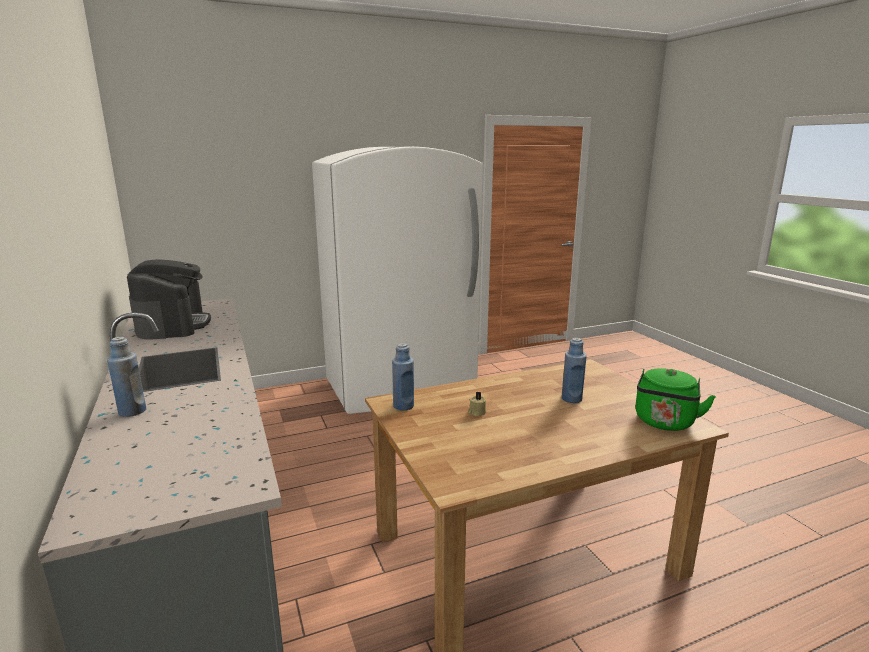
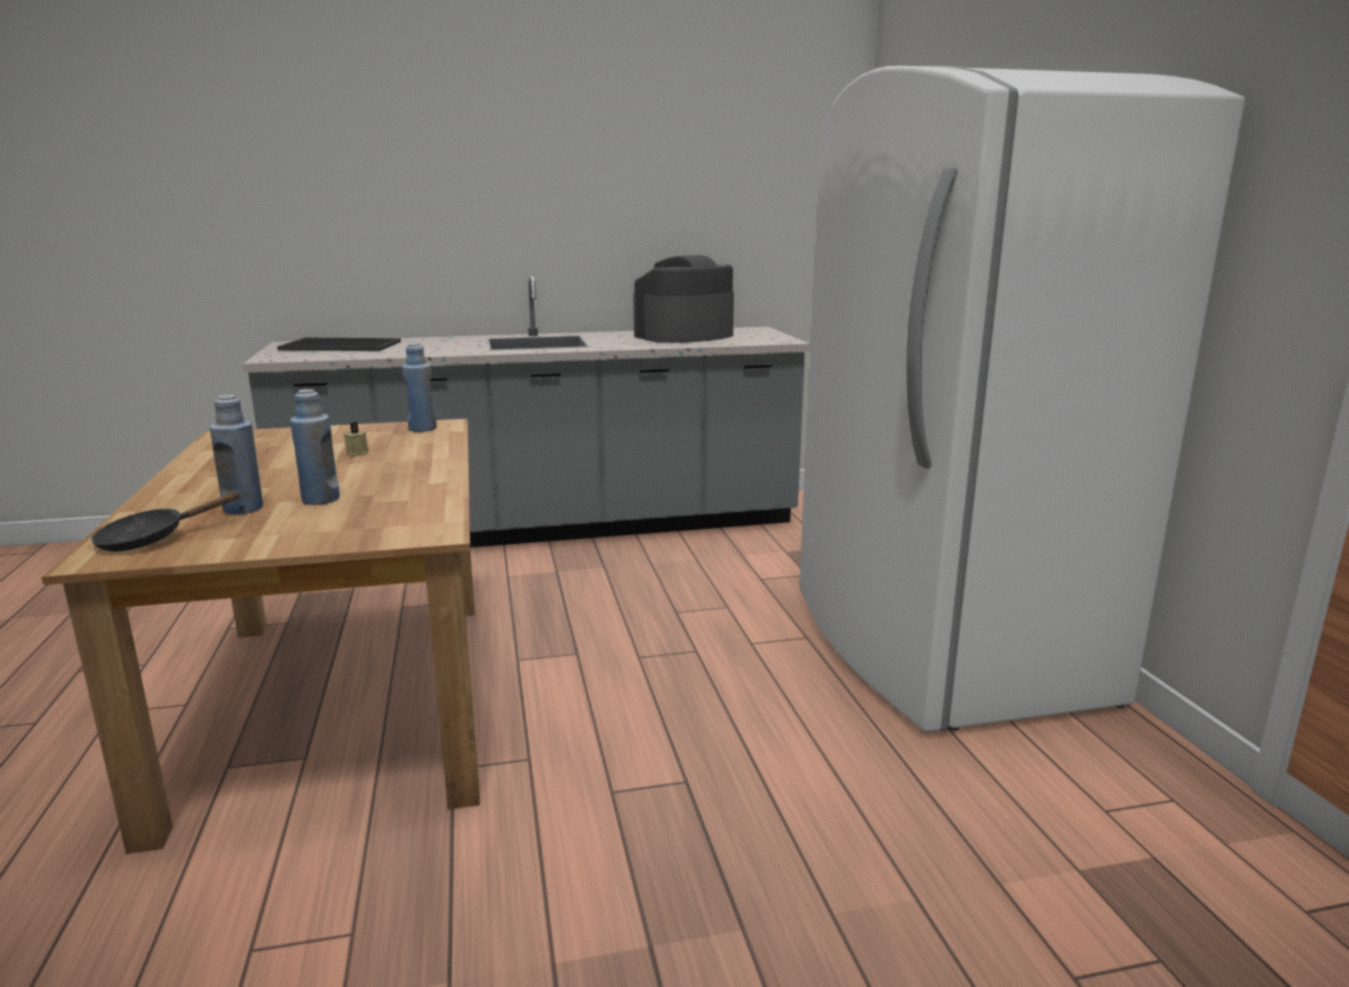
camera: 100 degrees right, 0 degrees up
blue bottle [107,337,146,417] -> blue bottle moved to [210,395,263,514]
coffee machine [127,259,211,340] -> coffee machine turned 150 degrees clockwise [634,255,734,343]
green kettle [635,368,716,431] -> black frying pan [91,492,241,552]
none -> tray [277,338,401,351]

